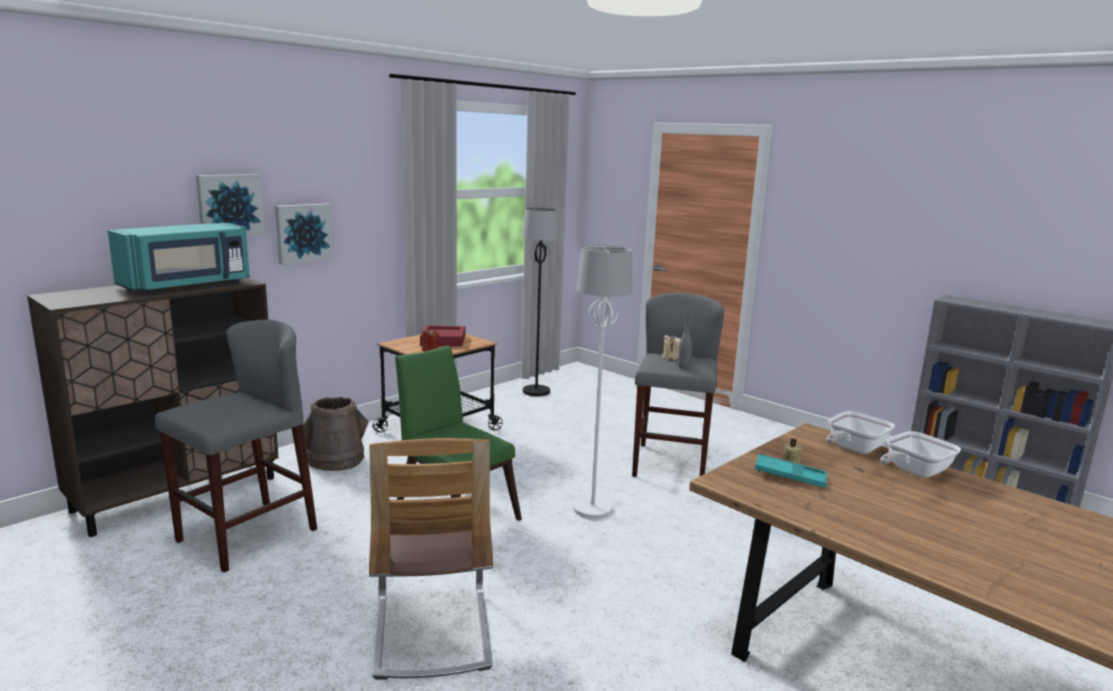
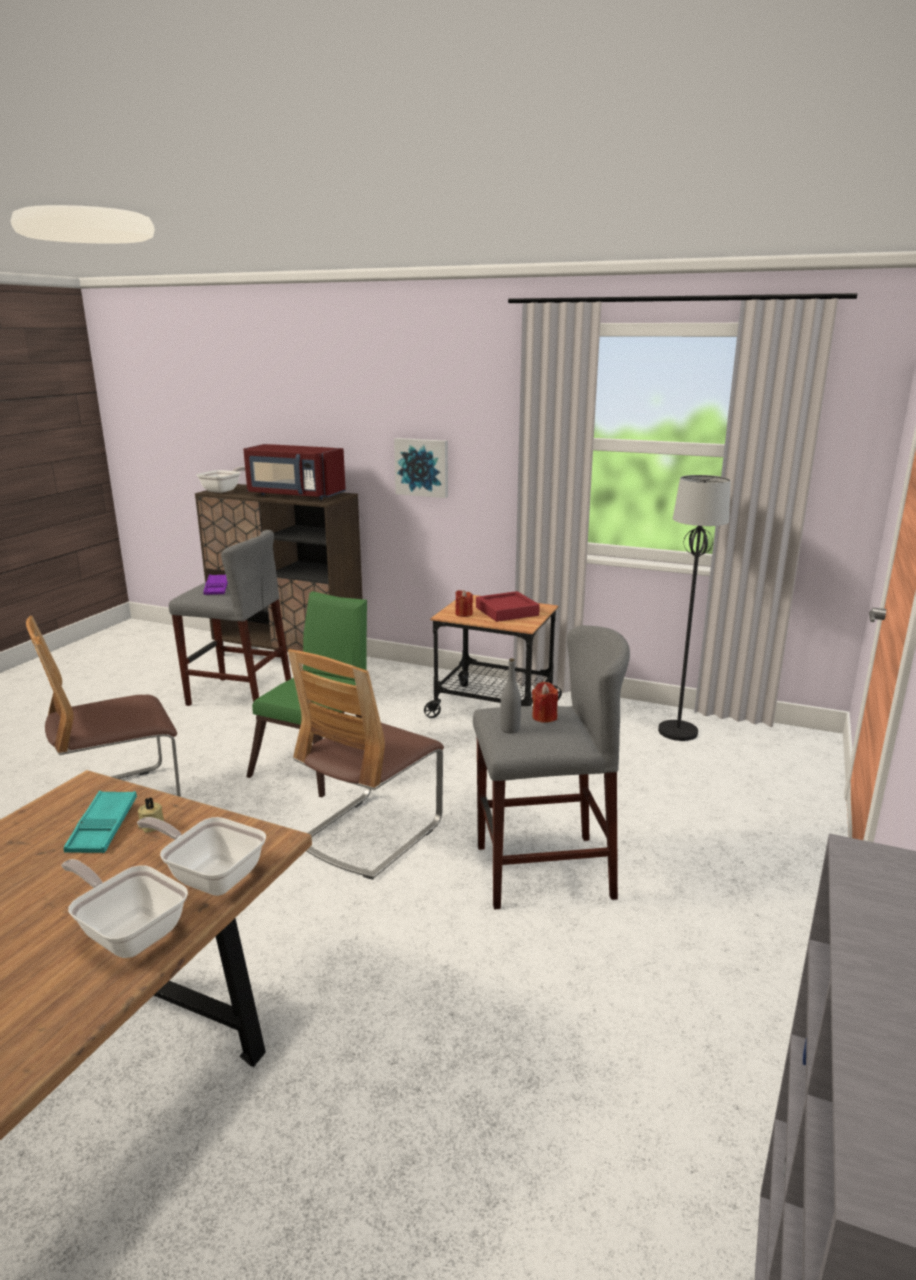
camera: 70 degrees right, 5 degrees up
turquoise microwave [108,223,250,293] -> red microwave [243,444,346,500]
picture [196,174,265,237] -> none
brown bucket [303,397,368,471] -> none
white floor lamp [573,245,633,519] -> chair [288,649,444,880]
beige candle [663,335,680,360] -> red candle [532,682,558,723]
none -> frying pan [197,467,245,493]
none -> purple tray [203,574,228,595]

